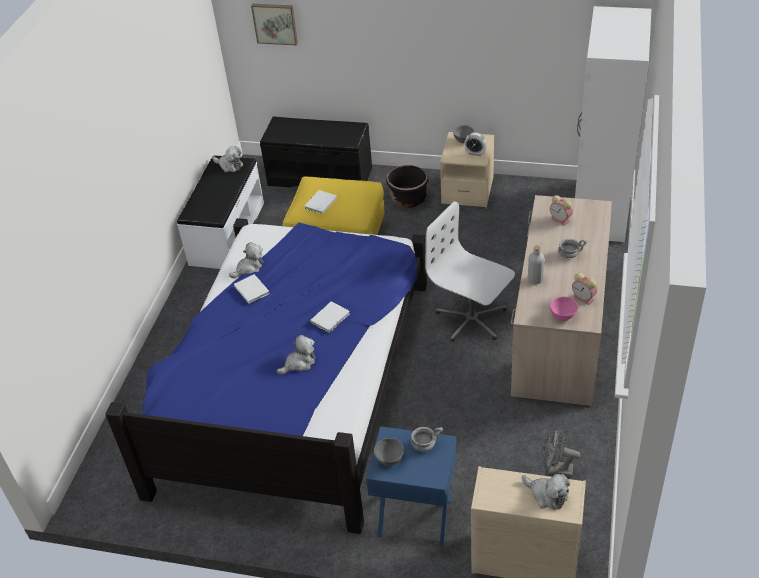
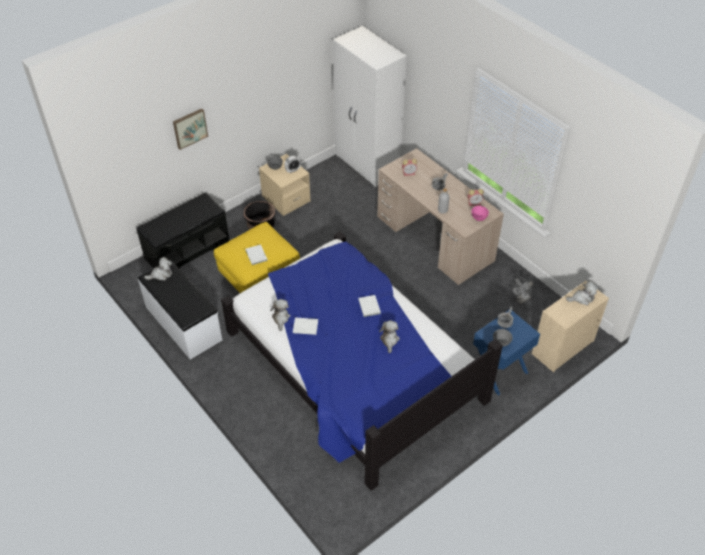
camera: 55 degrees left, 5 degrees up
picture [251,4,298,45] -> picture moved to [173,108,208,150]
white office chair [425,202,515,342] -> none

